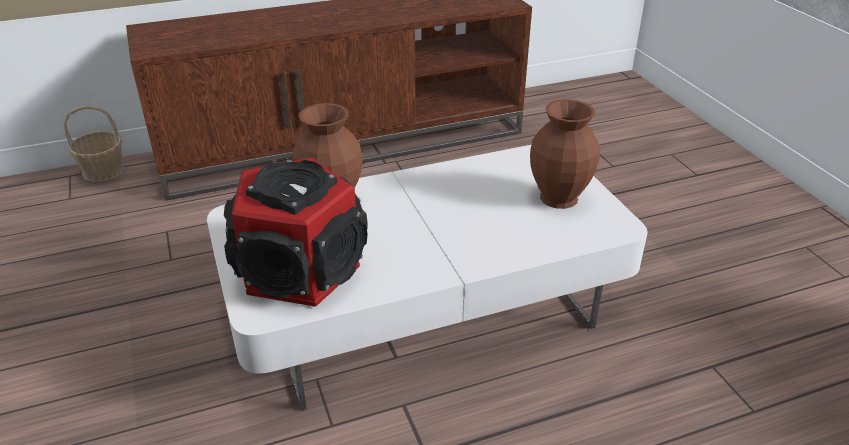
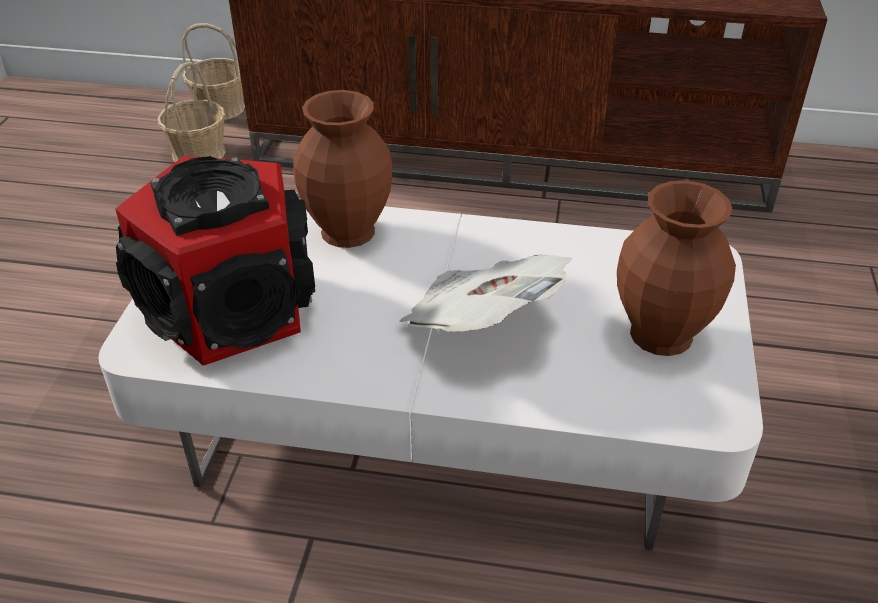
camera: 30 degrees right, 5 degrees up
none -> basket [158,62,226,162]
none -> newspaper [399,254,572,332]

